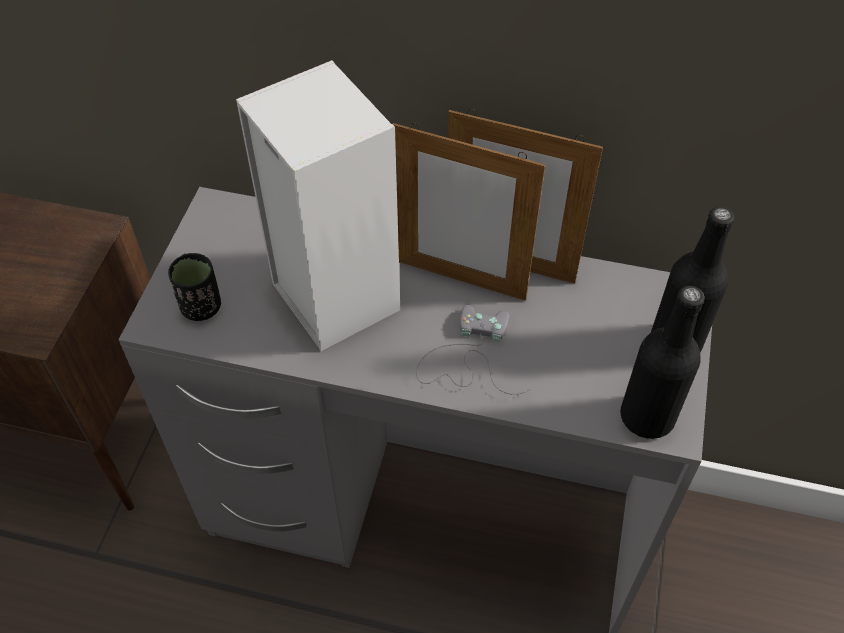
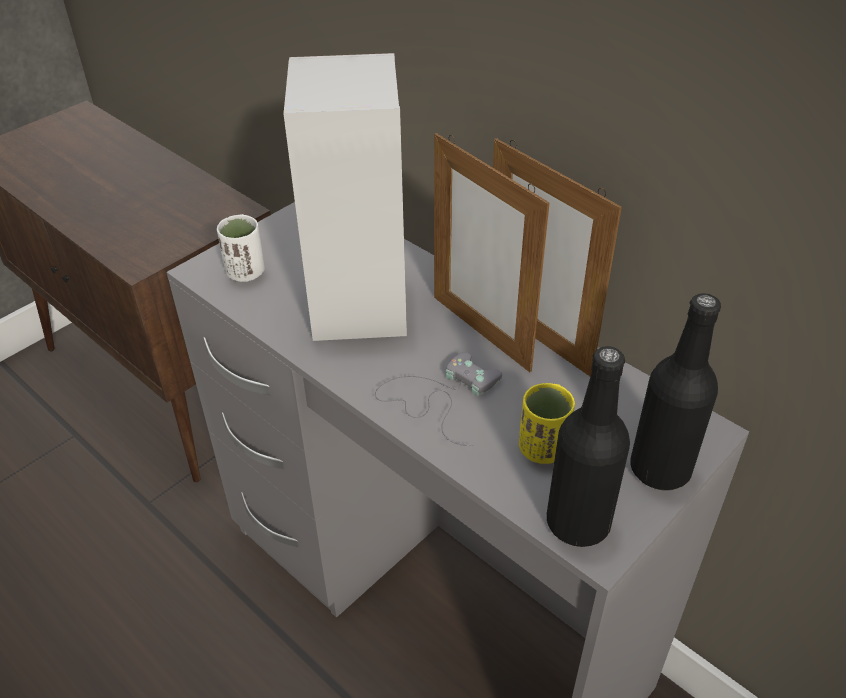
camera: 30 degrees right, 10 degrees down
black cup [168,253,221,321] -> white cup [217,214,265,282]
none -> yellow cup [519,383,575,464]

